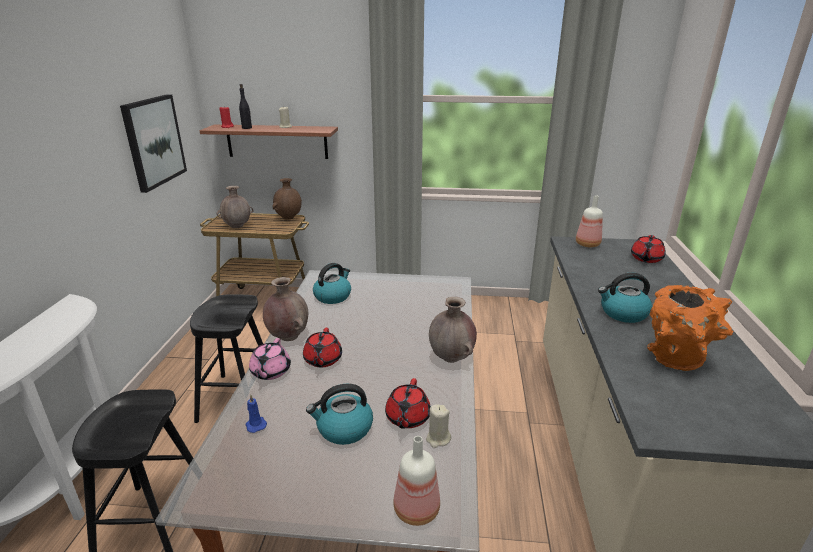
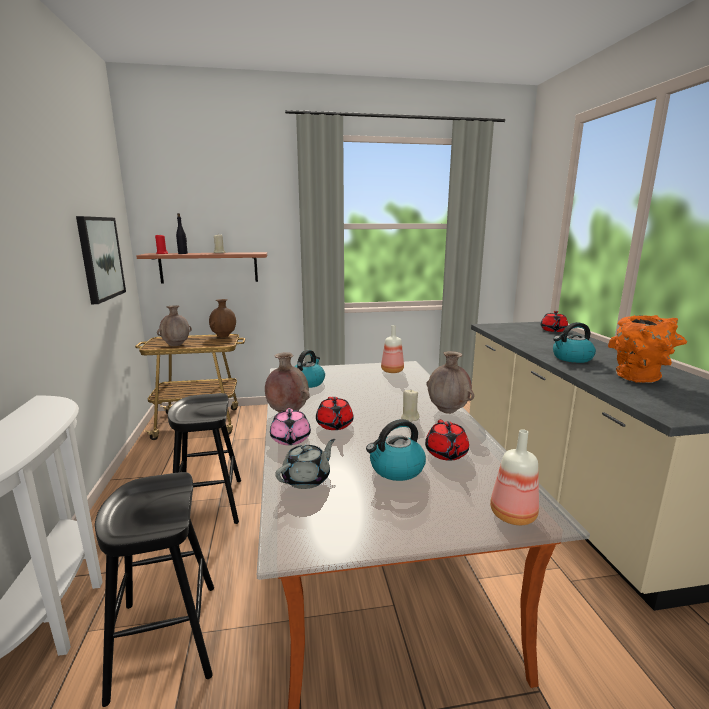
camera: 15 degrees left, 10 degrees down
blue candle [246,395,267,433] -> grey teapot [275,439,335,489]
beige candle [426,405,451,448] -> beige candle moved to [401,390,420,422]
bottle [576,195,603,247] -> bottle moved to [381,325,404,373]

